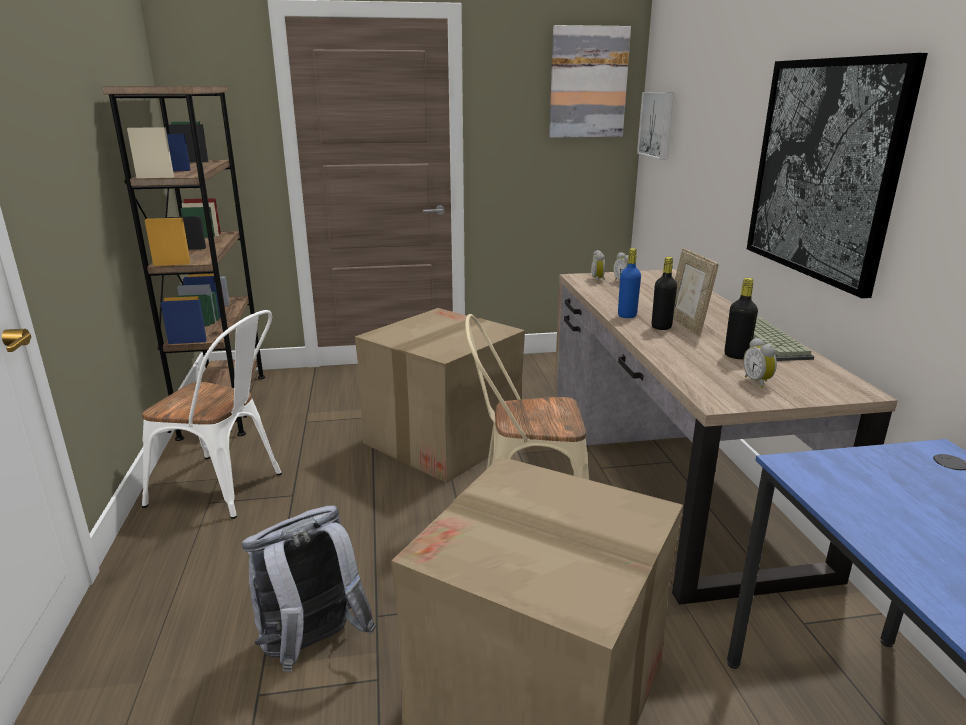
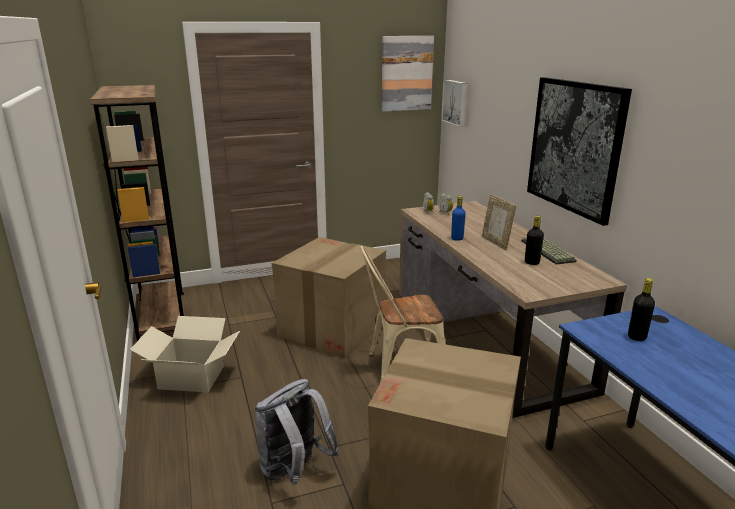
camera: 10 degrees left, 0 degrees up
white chair [142,310,282,519] -> cardboard box [130,316,240,392]
black bottle [652,257,677,330] -> black bottle moved to [628,278,655,341]
alarm clock [743,338,777,388] -> none

